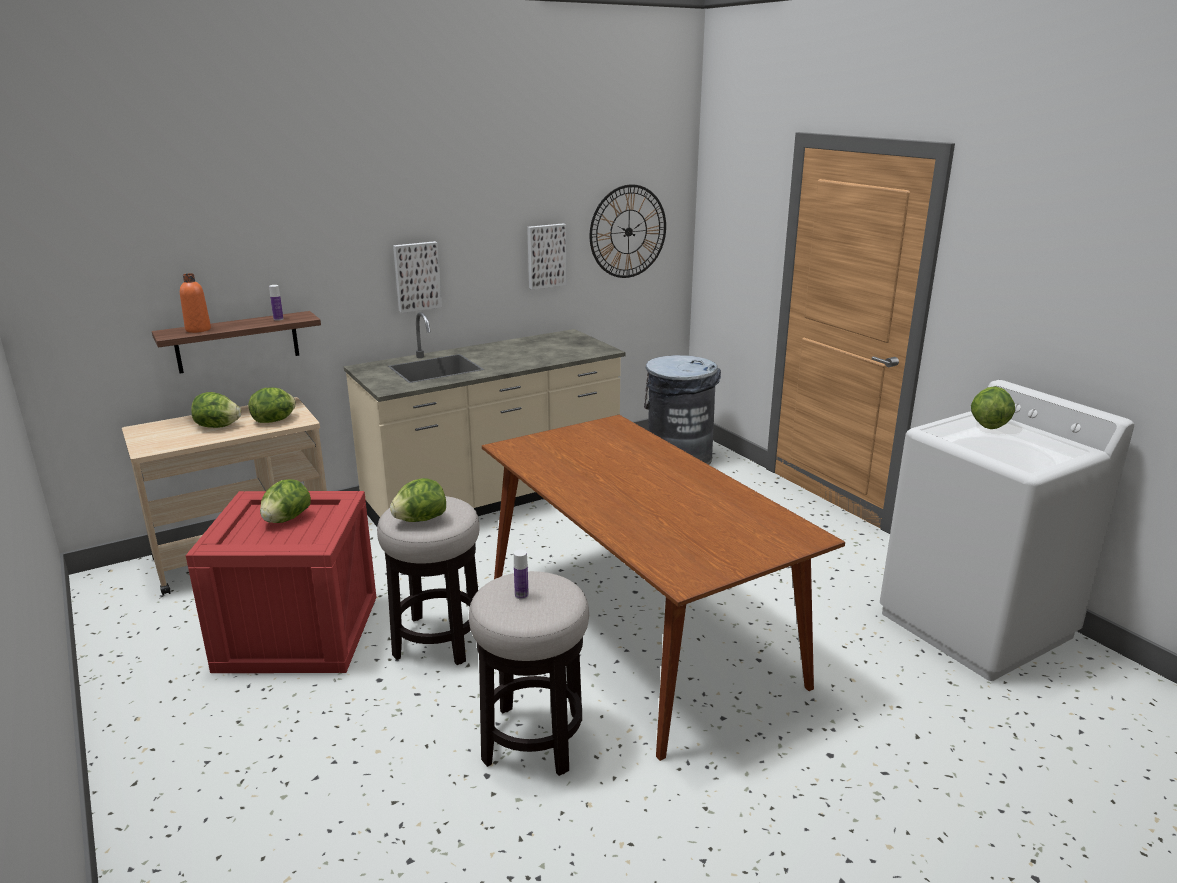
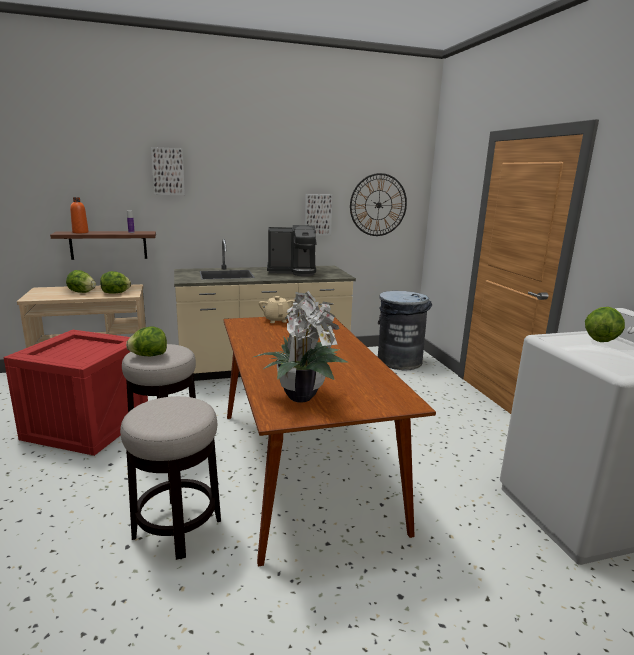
camera: 15 degrees right, 5 degrees down
lettuce [260,479,311,523] -> none
picture [393,241,442,313] -> picture moved to [151,147,185,195]
bottle [514,550,529,599] -> none
none -> potted plant [252,291,347,403]
none -> beige teapot [259,296,295,323]
none -> coffee machine [267,225,317,277]

